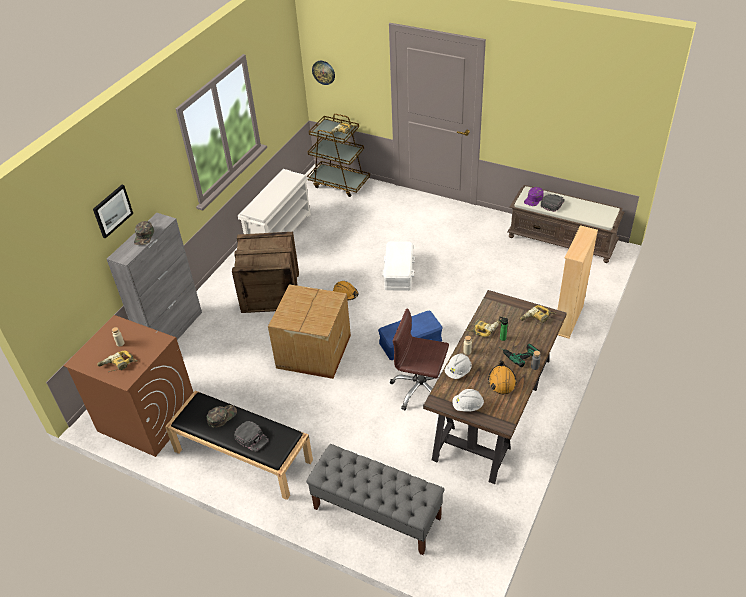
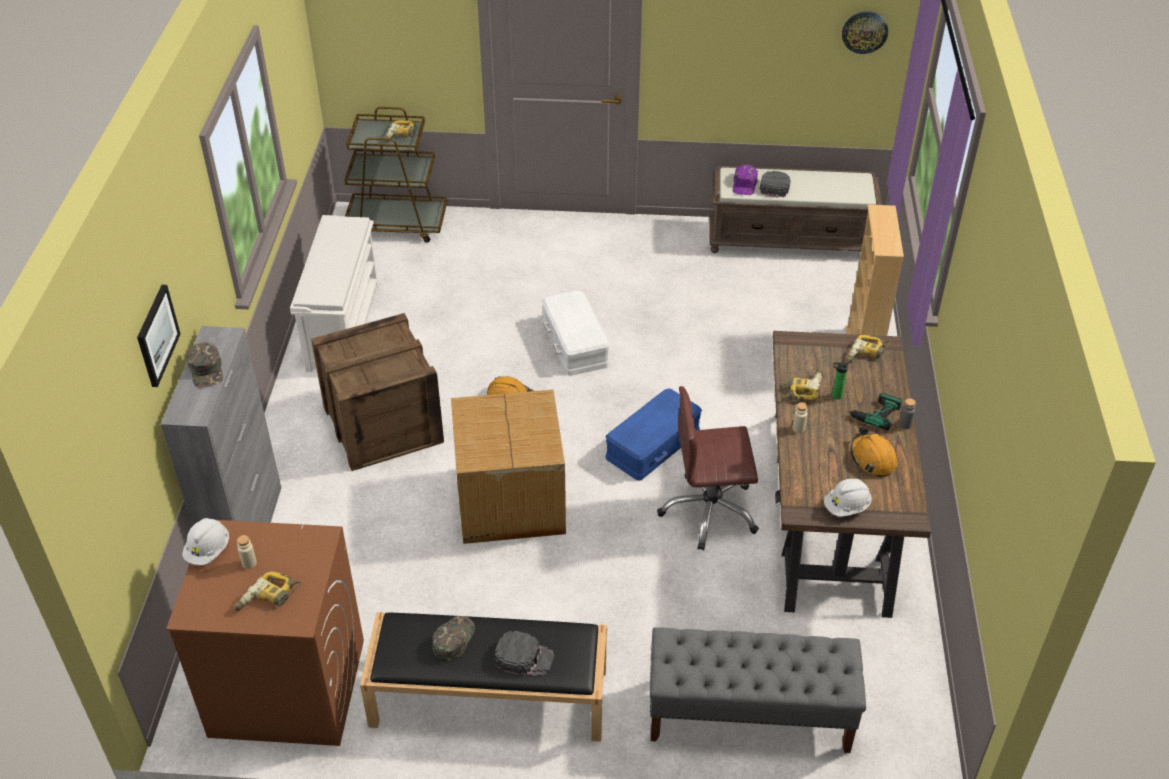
camera: 25 degrees left, 0 degrees up
wall clock [312,61,335,85] -> wall clock moved to [842,11,888,54]
white hard hat [445,353,472,379] -> white hard hat moved to [182,518,229,565]

